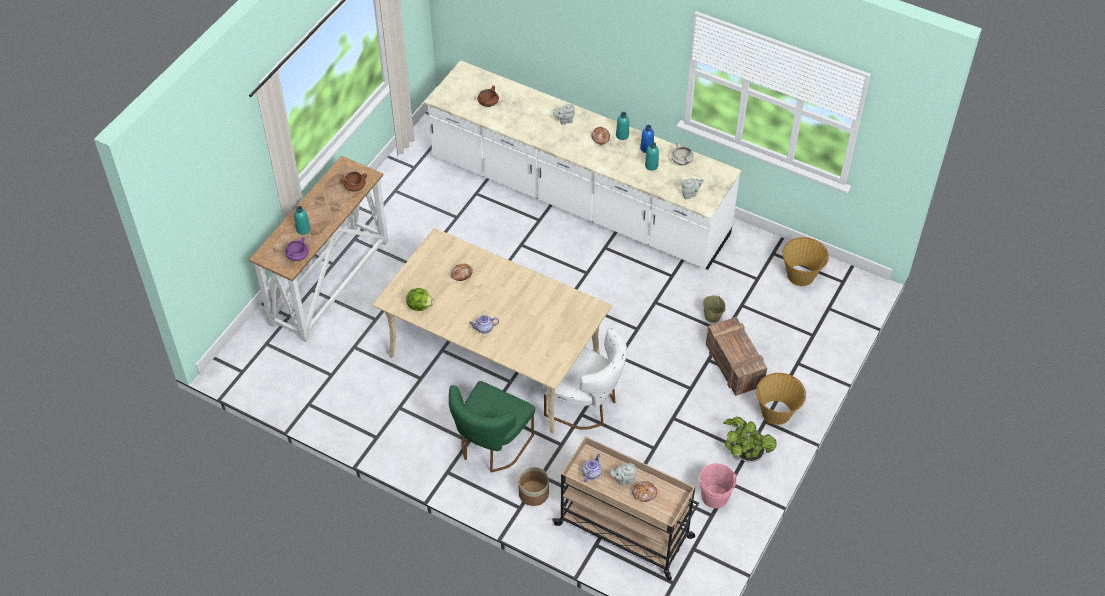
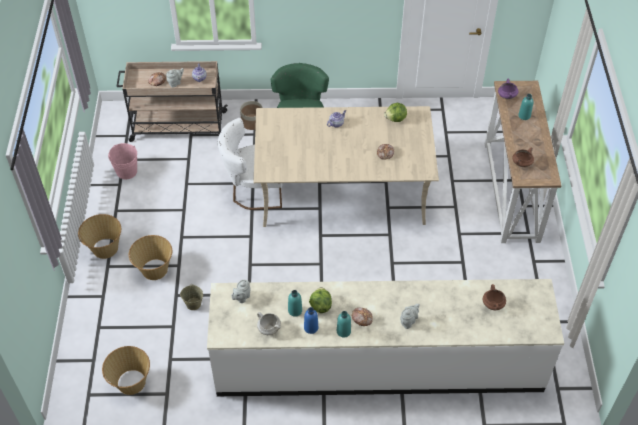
camera: 150 degrees right, 0 degrees up
crate [706,317,767,396] -> basket [129,235,172,280]
potted plant [723,417,777,462] -> none
none -> lettuce [309,287,332,313]

